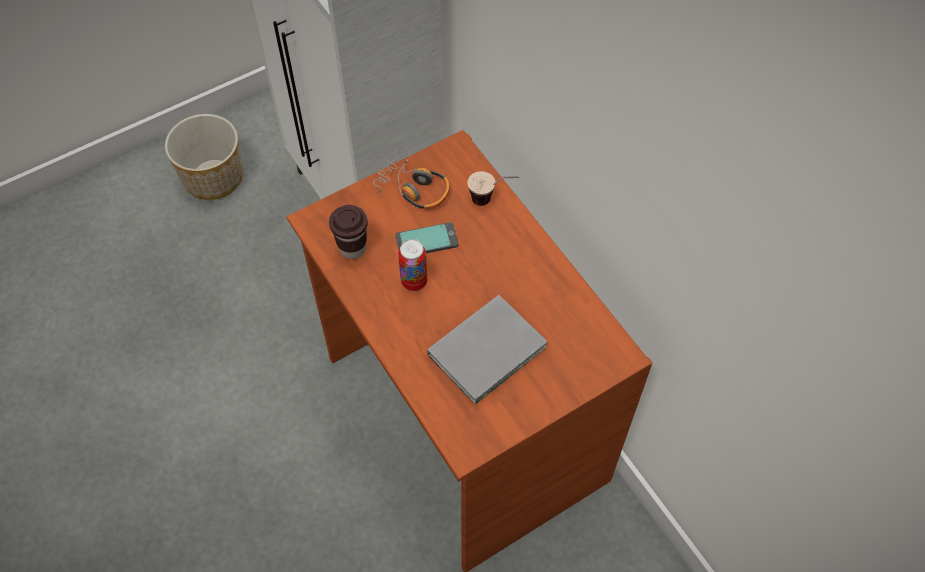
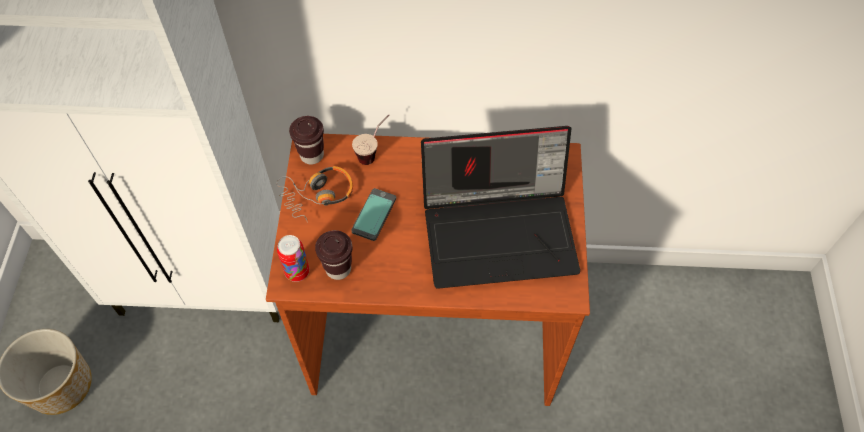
camera: 55 degrees left, 0 degrees up
can [398,239,427,291] -> can moved to [277,235,309,282]
grey book [427,295,547,405] -> laptop [421,126,580,289]
none -> brown cup [289,116,324,165]

